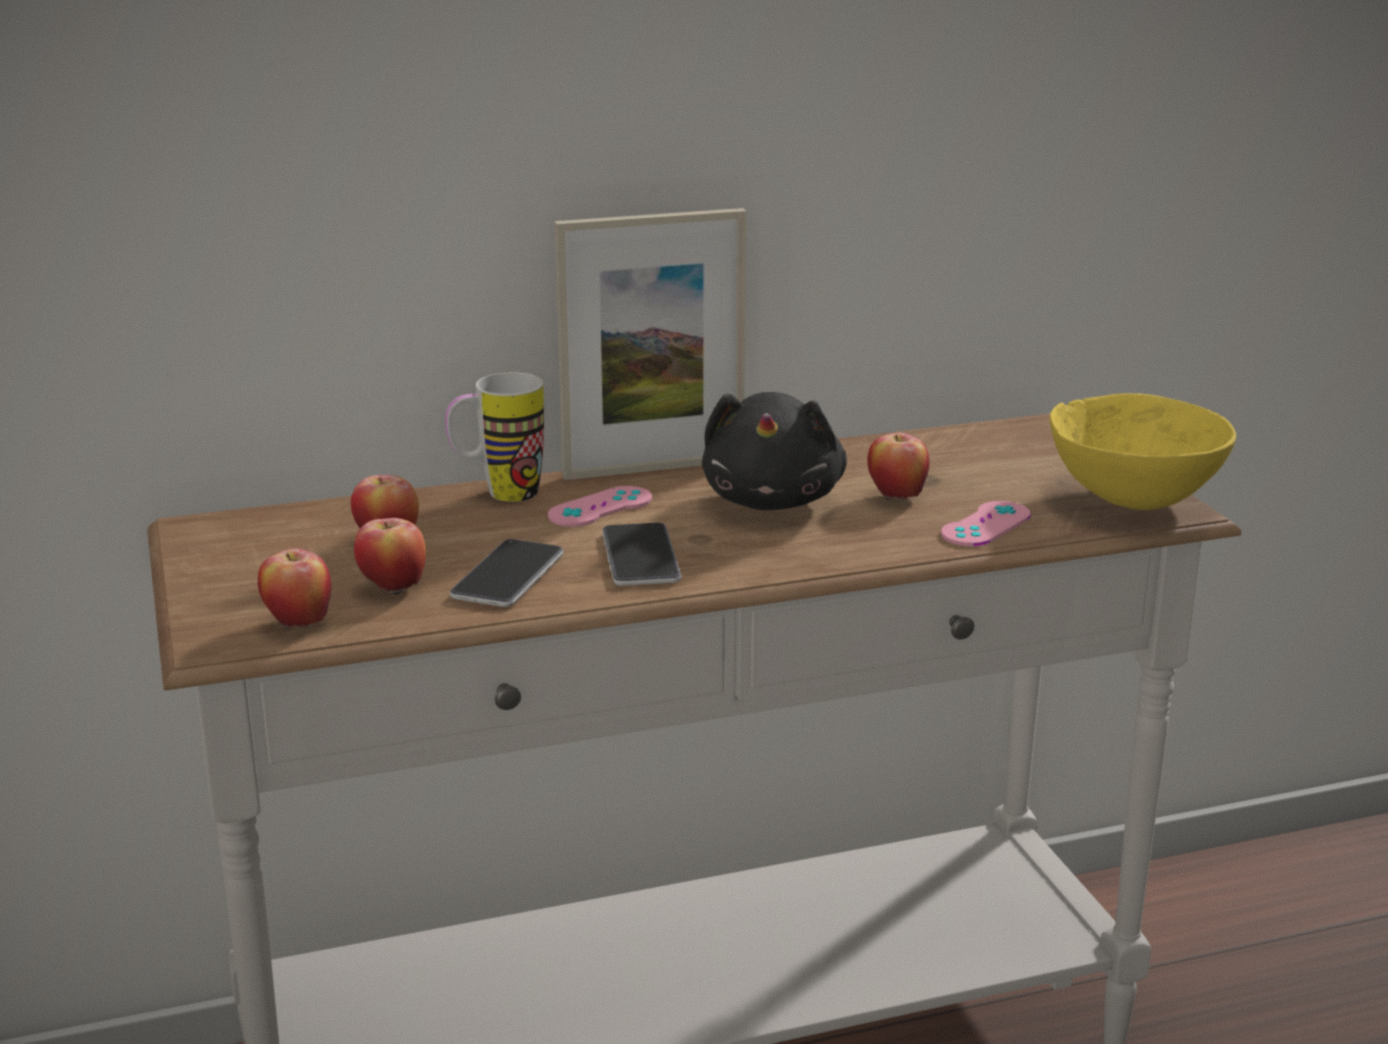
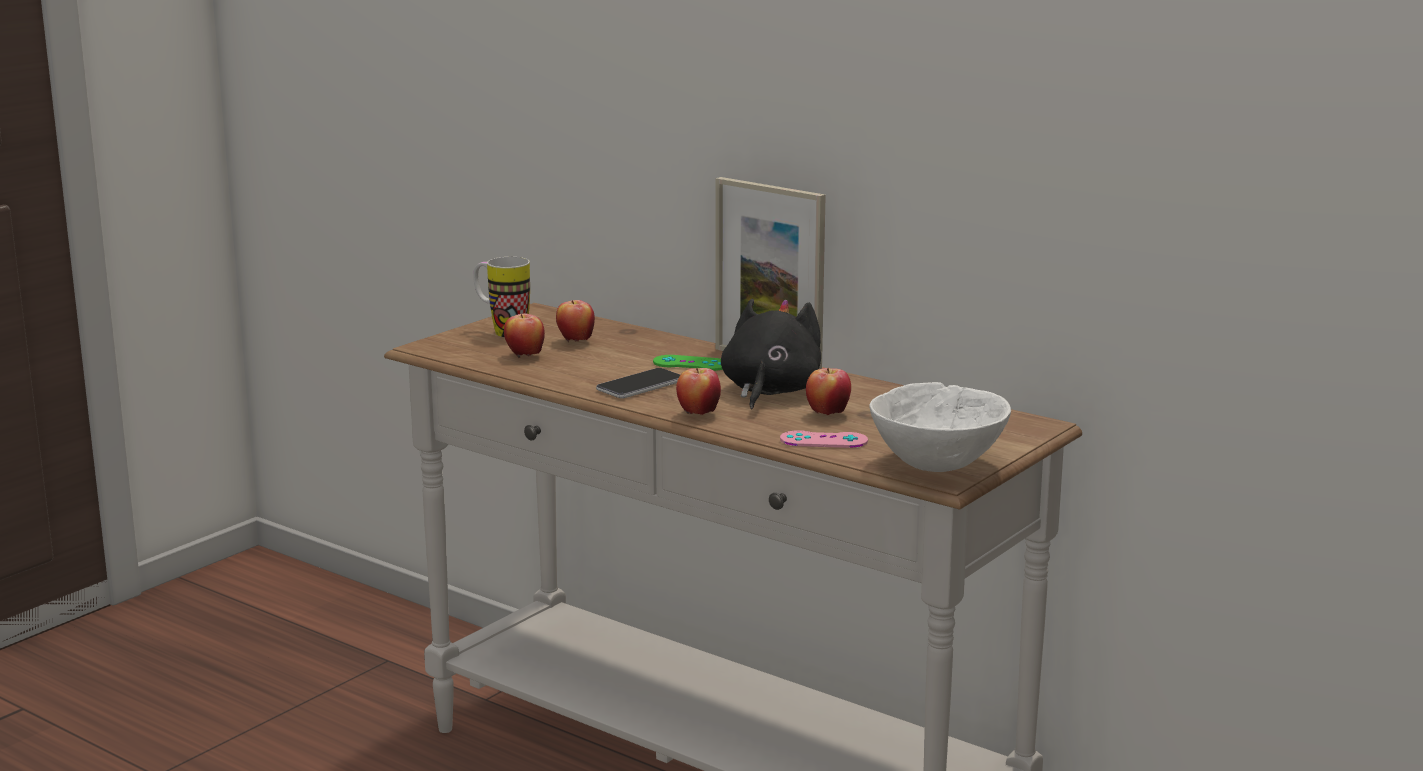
camera: 55 degrees right, 5 degrees down
apple [258,549,332,629] -> apple moved to [676,368,721,415]
mug [445,373,544,502] -> mug moved to [473,257,530,337]
phone [450,539,563,607] -> none
pink game controller [548,486,652,527] -> green game controller [653,355,723,371]
black plush toy [702,392,847,510] -> black plush toy turned 135 degrees clockwise [721,299,821,409]
yellow bowl [1049,393,1236,510] -> white bowl [869,382,1011,472]

